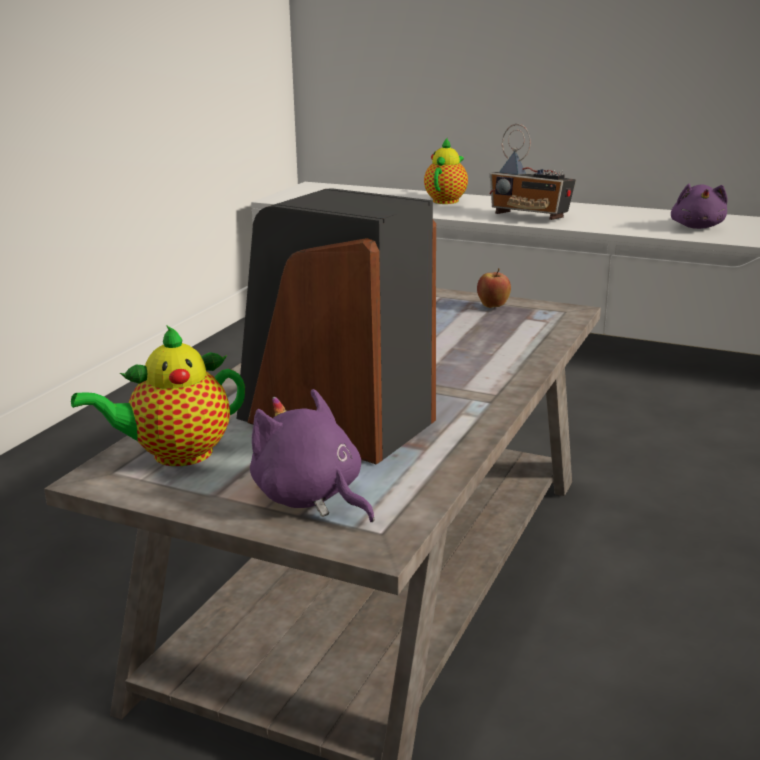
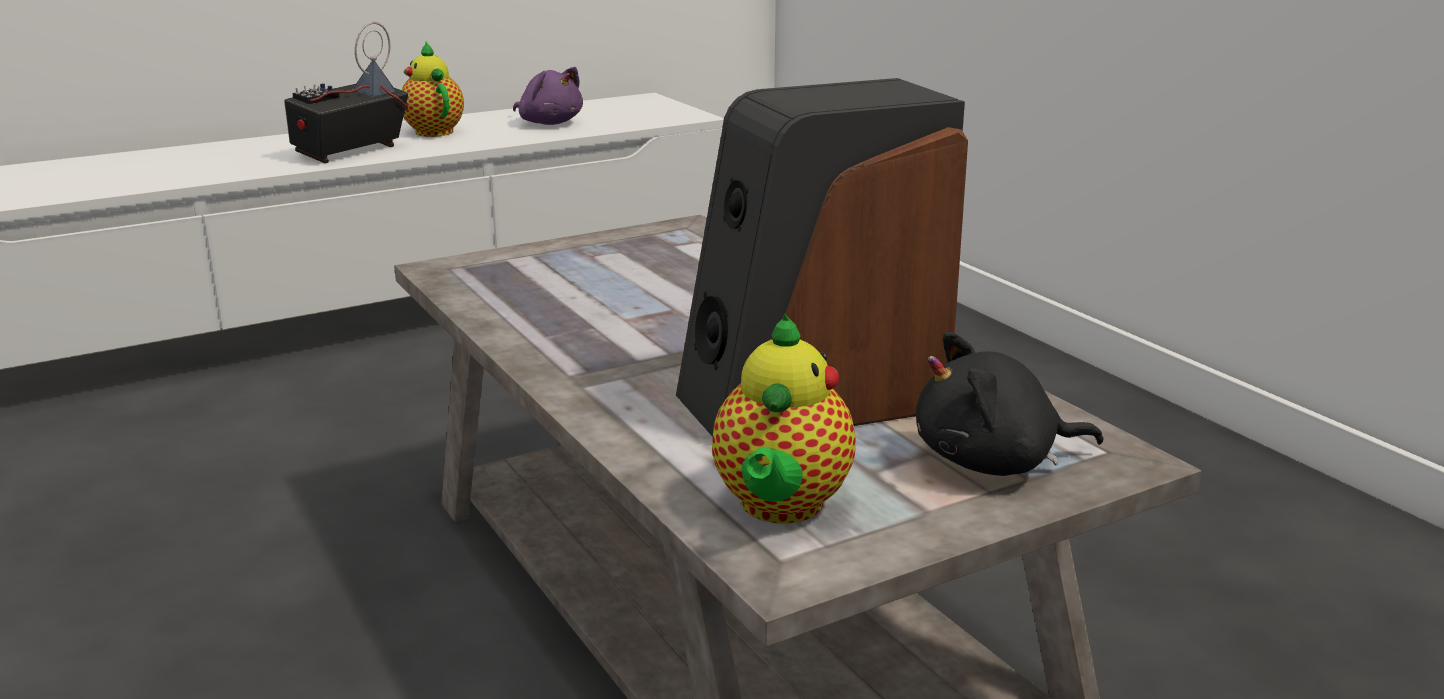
camera: 55 degrees left, 0 degrees up
purple plush toy [250,389,375,522] -> black plush toy [916,332,1103,476]
teapot [424,137,468,204] -> teapot moved to [401,42,464,137]
apple [477,268,511,308] -> none
radio [490,124,576,220] -> radio turned 150 degrees clockwise [284,22,408,163]

